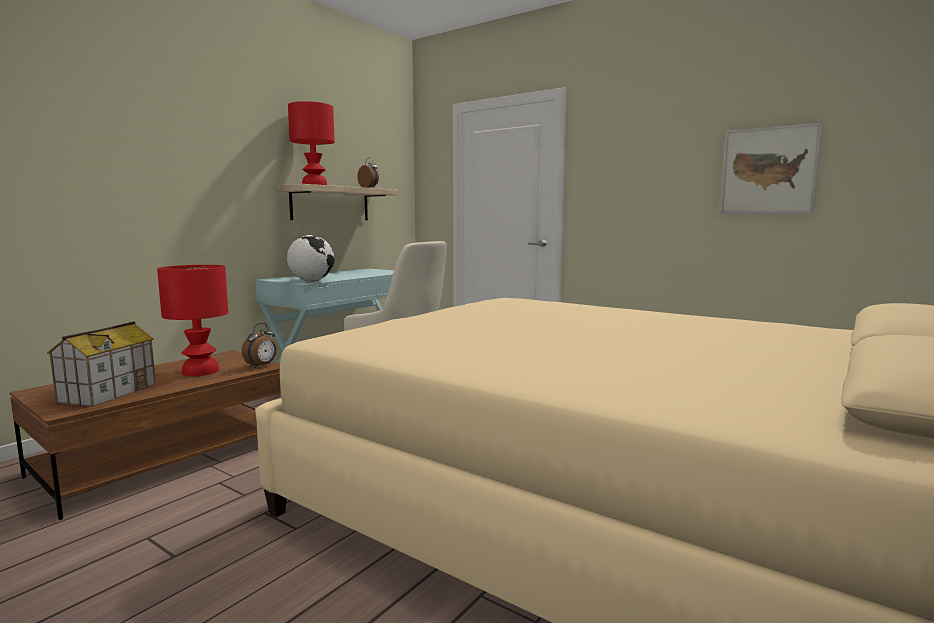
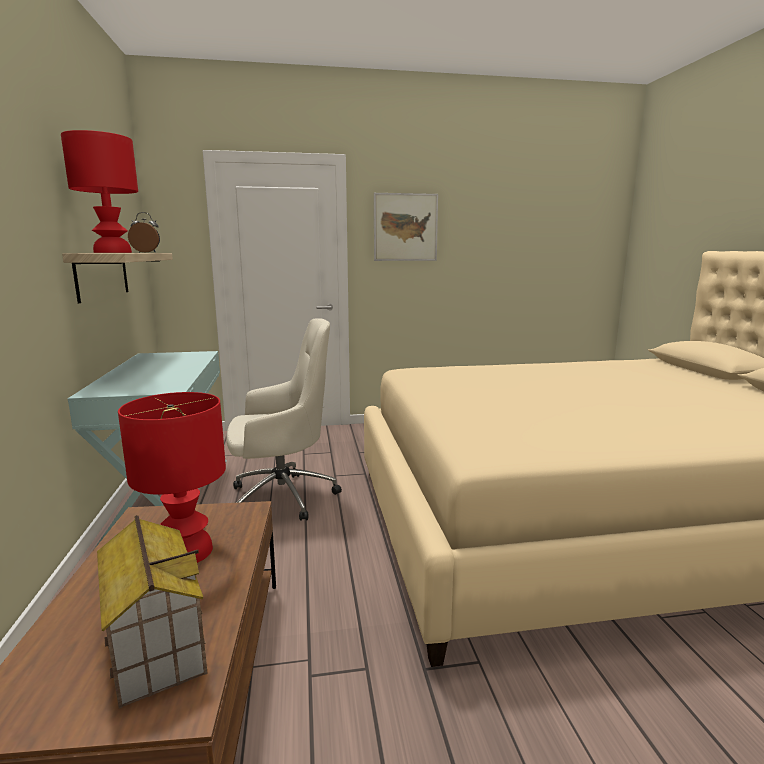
camera: 45 degrees left, 5 degrees up
alarm clock [242,323,277,368] -> none
globe [287,235,334,281] -> none
picture [720,123,822,214] -> picture moved to [374,193,438,261]

